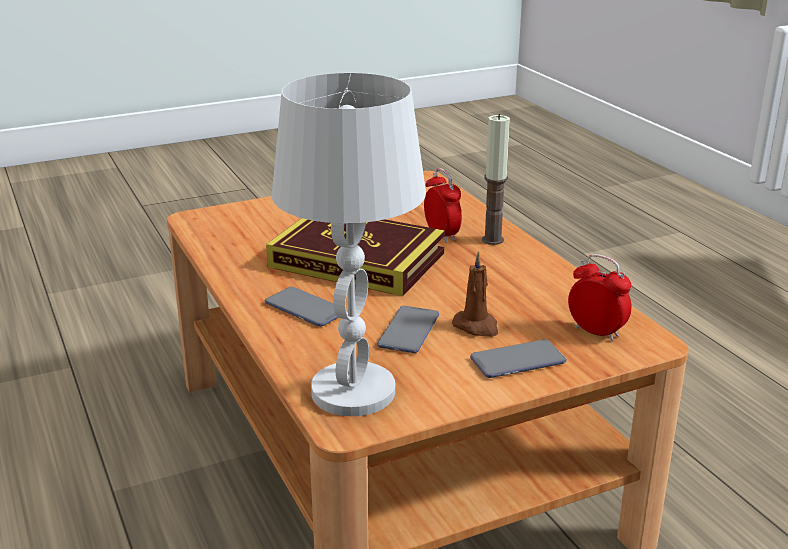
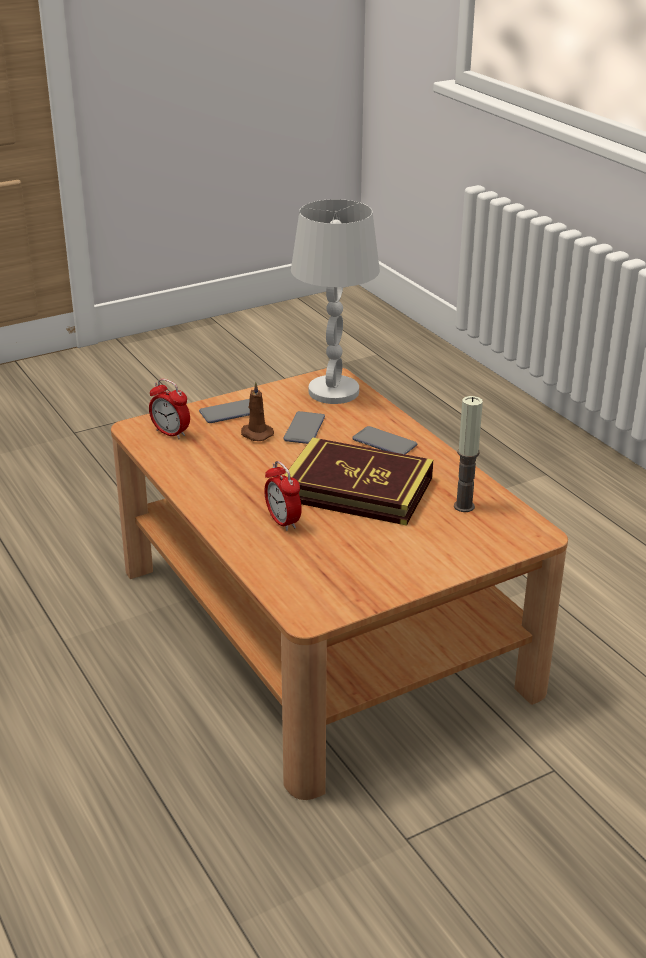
camera: 175 degrees right, 5 degrees up
candle [482,114,510,245] -> candle moved to [454,396,483,512]

